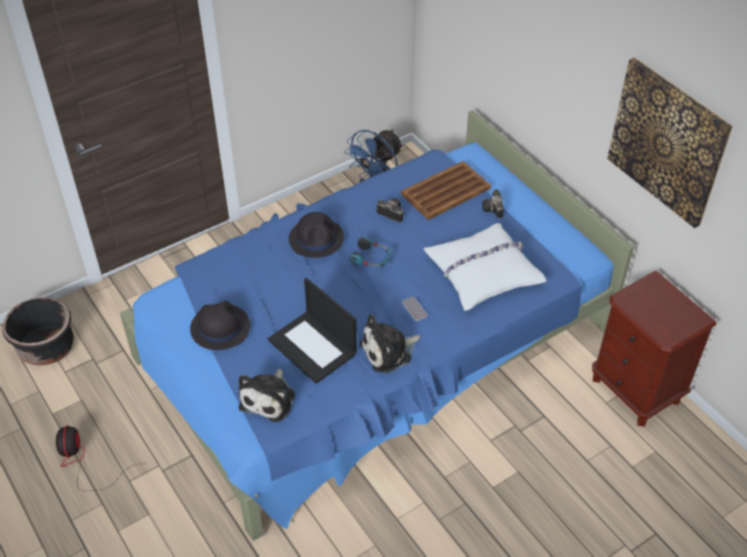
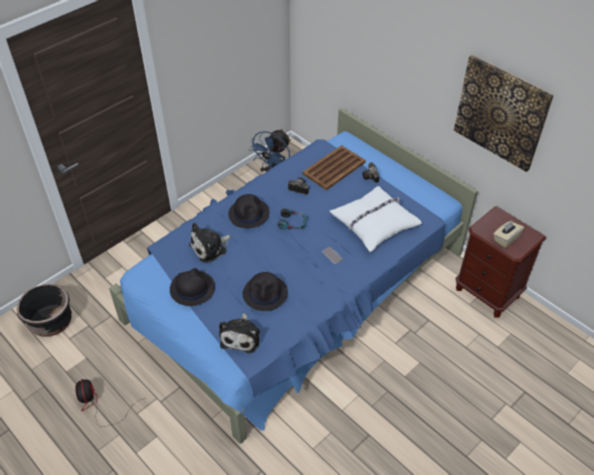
camera: 10 degrees left, 0 degrees up
laptop [268,278,357,384] -> black hat [243,272,288,311]
plush toy [359,314,420,373] -> plush toy moved to [189,222,231,262]
none -> beige tissue box [493,220,524,248]

